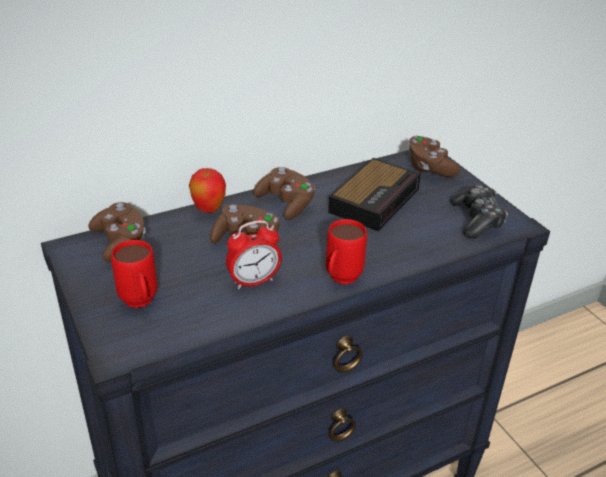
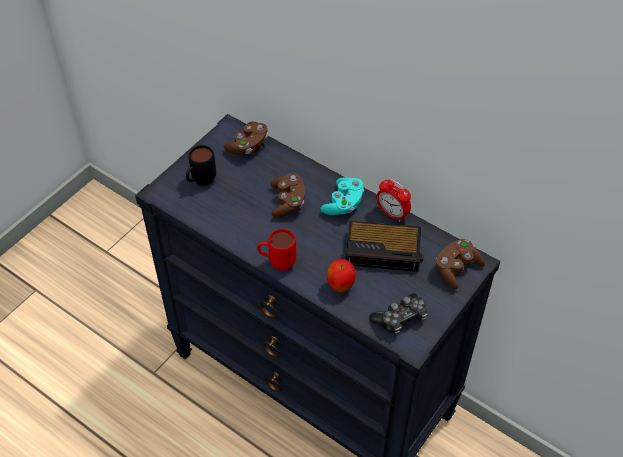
camera: 65 degrees right, 15 degrees up
red mug [111,240,158,308] -> black mug [186,145,216,186]
apple [189,168,226,213] -> apple moved to [327,259,356,293]
alarm clock [226,220,282,289] -> alarm clock moved to [376,179,411,222]
brown game controller [253,167,315,220] -> turquoise game controller [321,177,364,215]

